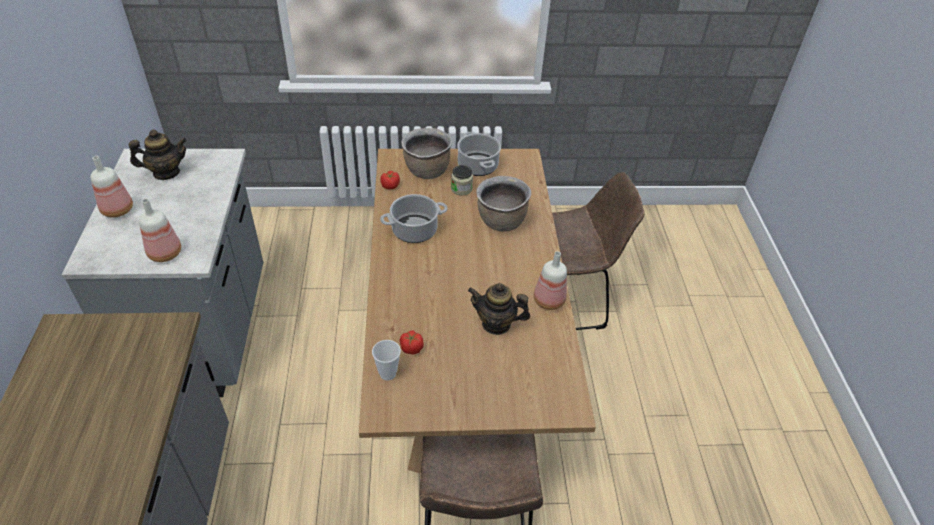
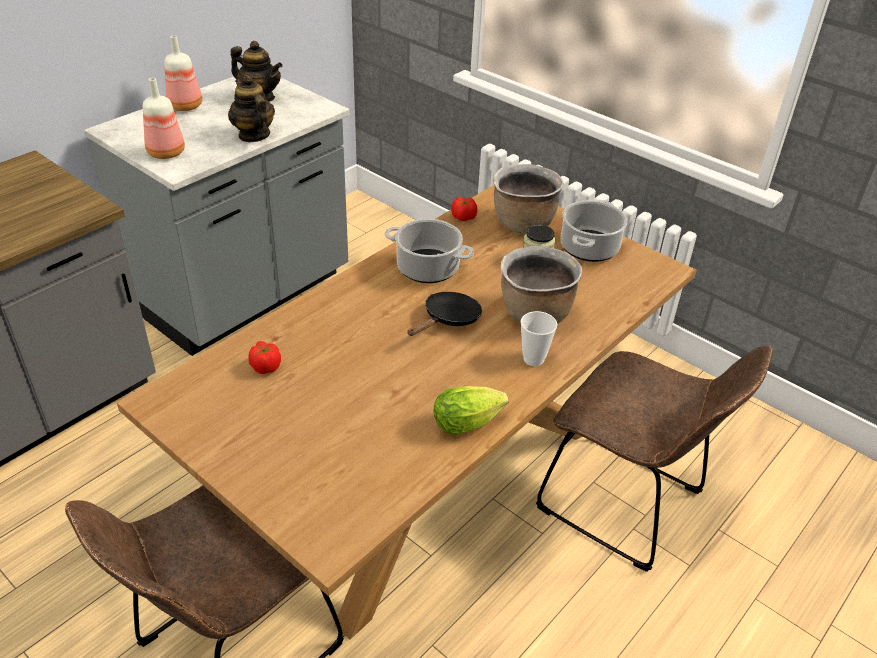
camera: 45 degrees right, 5 degrees down
cup [372,340,401,380] -> cup moved to [521,311,557,366]
teapot [468,283,530,335] -> teapot moved to [228,75,275,142]
bottle [534,251,567,310] -> lettuce [433,386,509,435]
none -> black frying pan [407,292,482,336]

